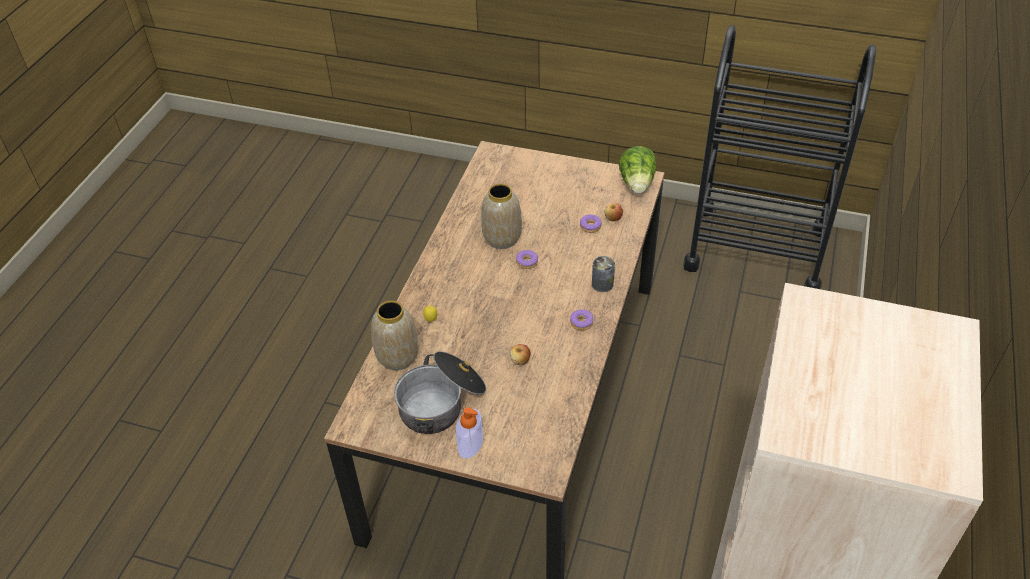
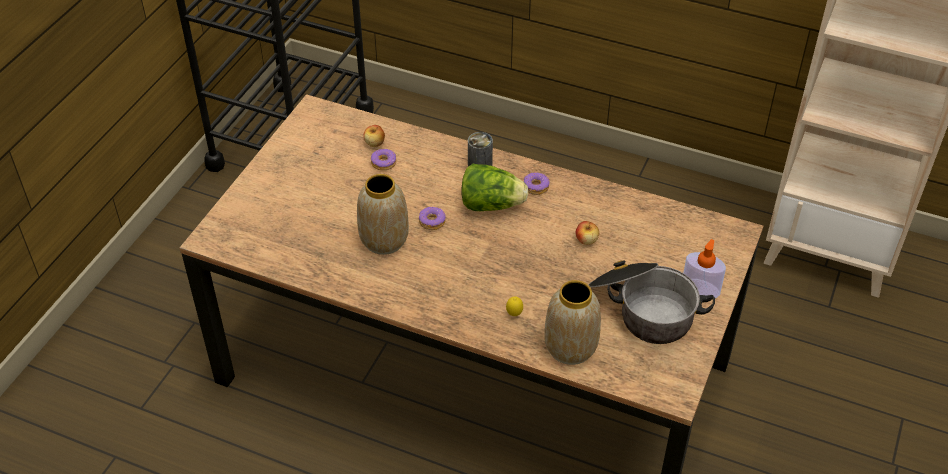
camera: 85 degrees left, 0 degrees up
lettuce [619,146,656,194] -> lettuce moved to [461,164,528,211]

